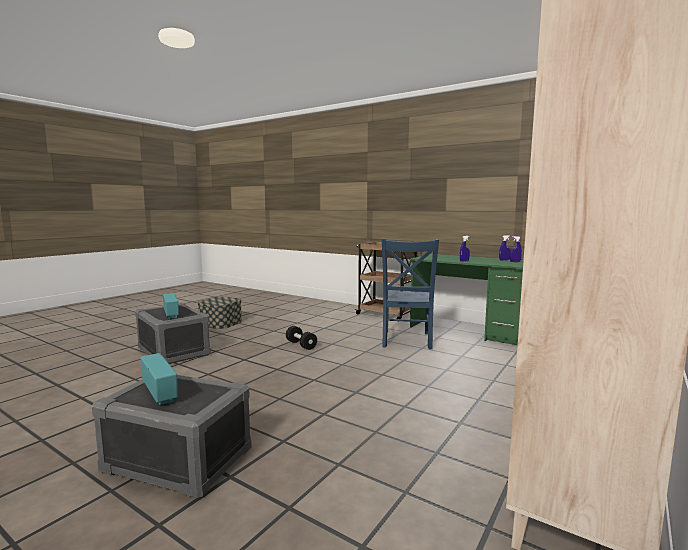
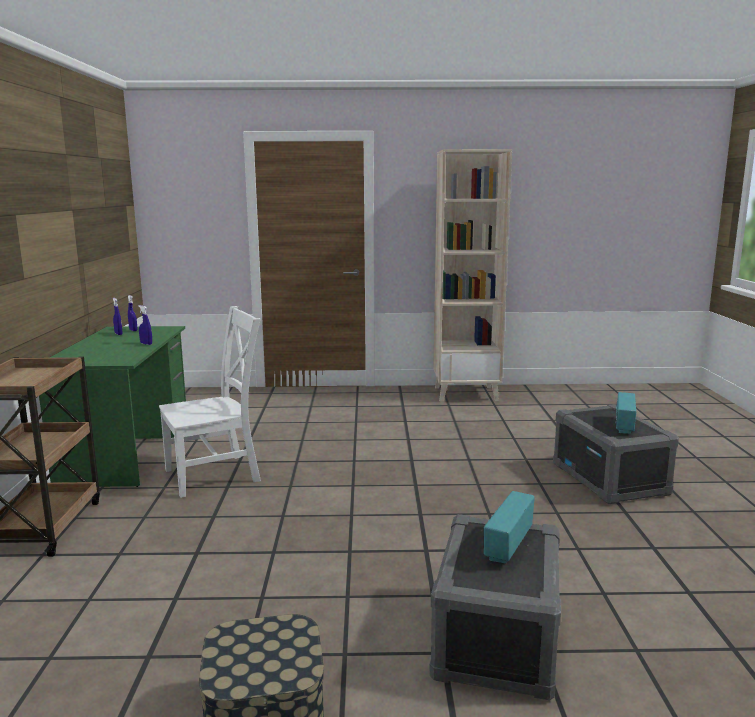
camera: 125 degrees left, 5 degrees up
black dumbbell [286,326,317,350] -> none
blue chair [382,239,439,349] -> white chair [159,306,261,498]

